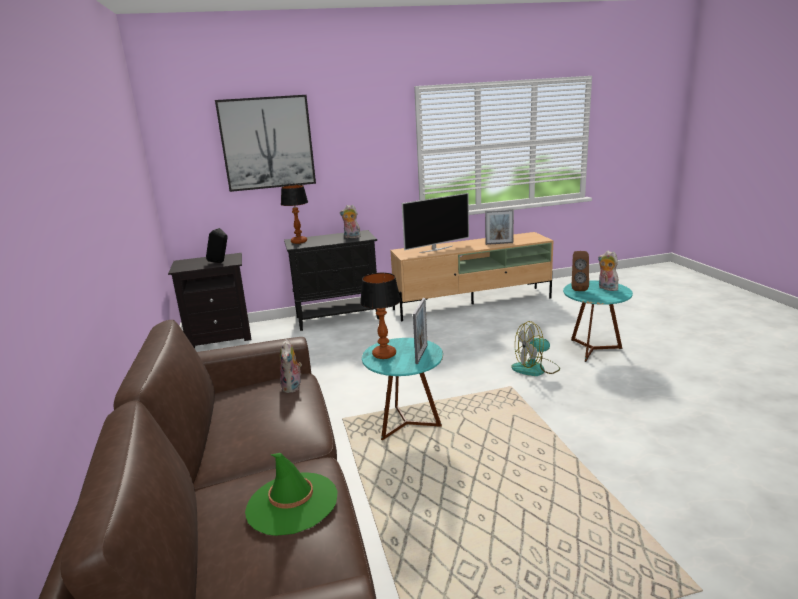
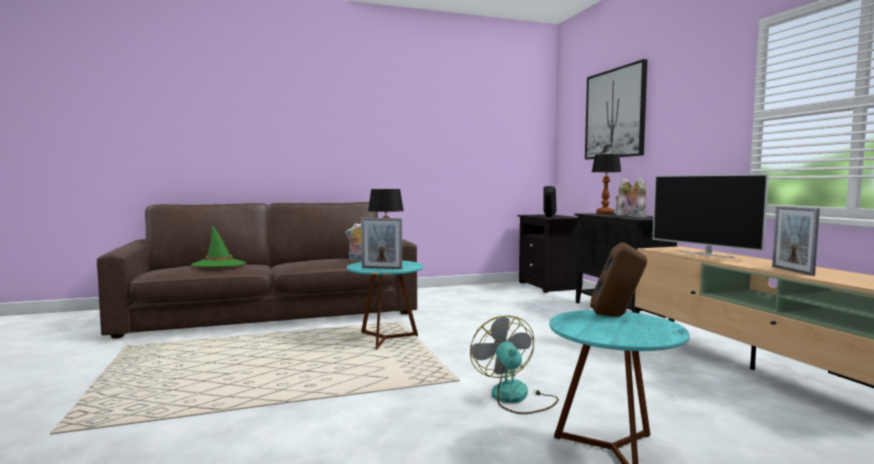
camera: 85 degrees right, 15 degrees down
plush toy [598,251,618,291] -> plush toy moved to [616,178,633,216]

